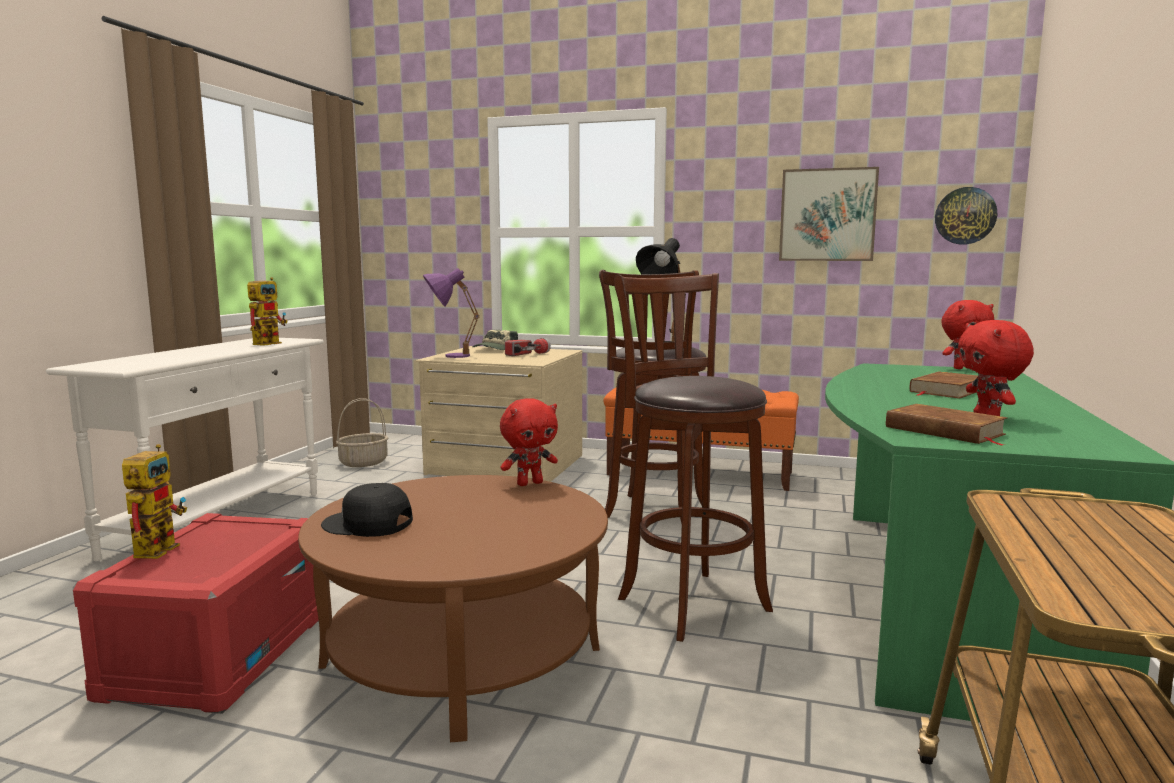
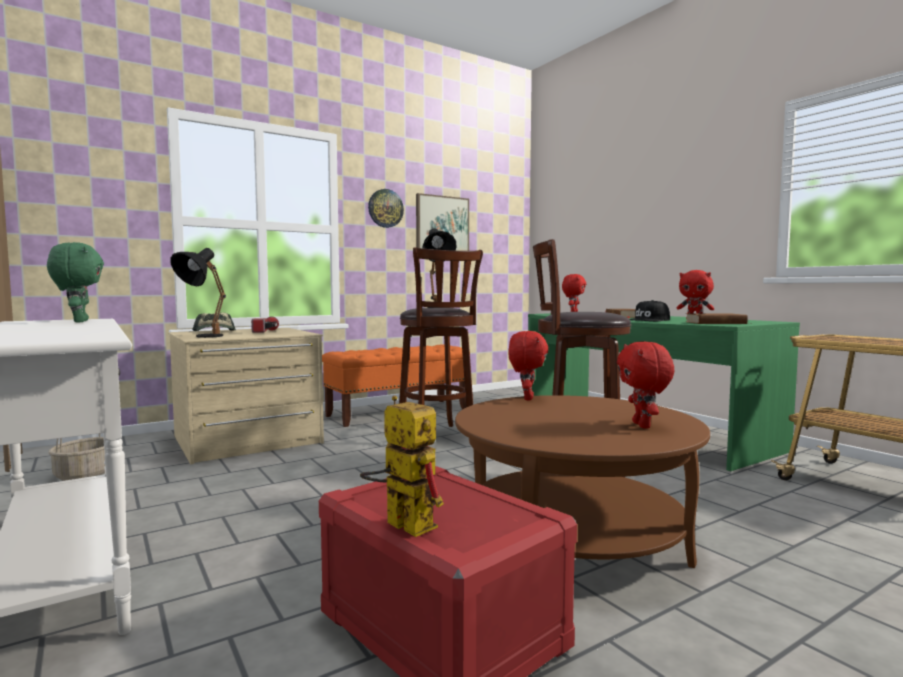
camera: 50 degrees left, 5 degrees down
toy robot [247,277,288,346] -> green plush toy [47,242,104,322]
black cap [321,483,413,537] -> black cap moved to [629,300,670,321]
purple table lamp [423,268,480,358] -> black table lamp [170,248,226,338]
wall clock [935,187,997,244] -> wall clock moved to [368,189,404,228]
none -> red plush toy [617,341,674,428]

